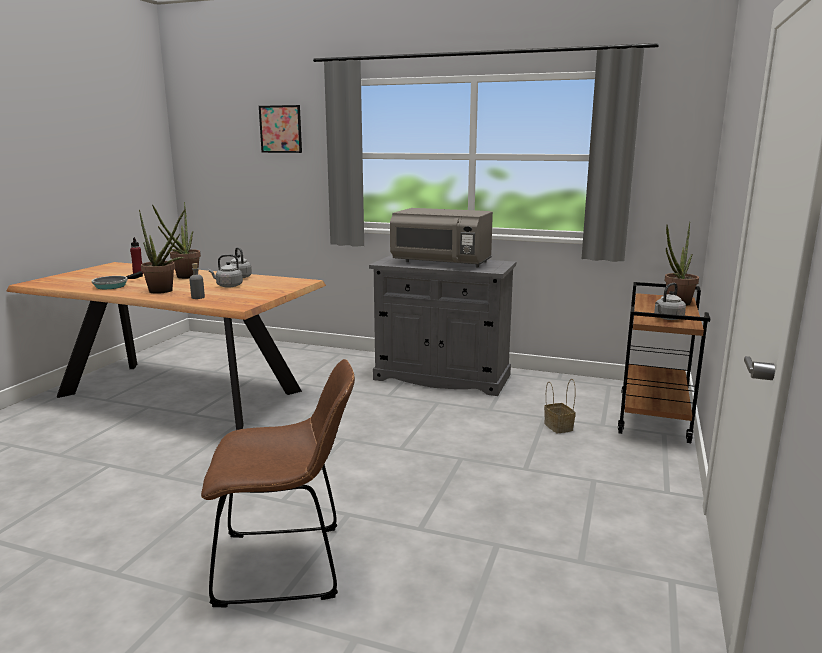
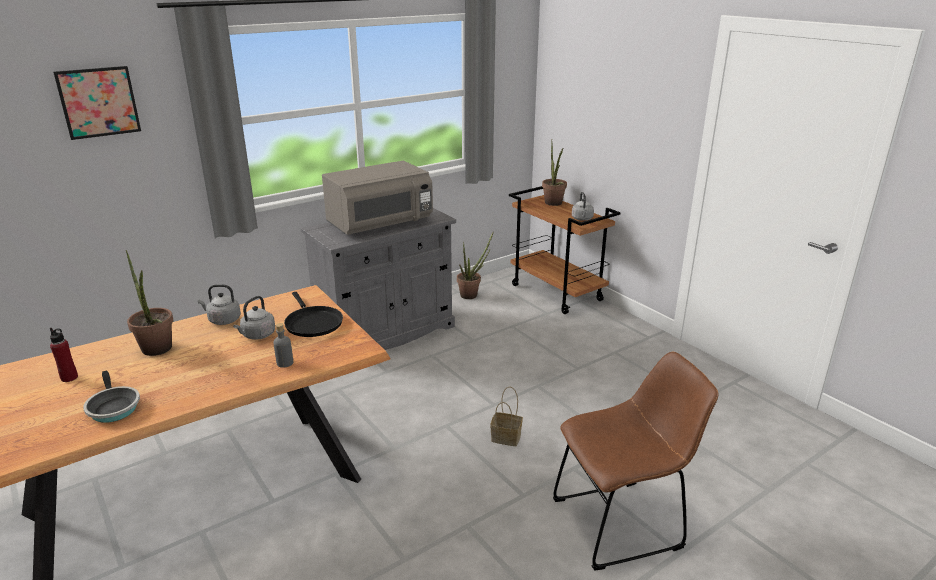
camera: 55 degrees left, 10 degrees up
potted plant [139,209,185,294] -> potted plant moved to [457,231,494,299]
brown chair [201,359,355,607] -> brown chair turned 45 degrees clockwise [553,352,718,571]
basket [544,379,576,433] -> basket moved to [490,387,523,446]
none -> black frying pan [284,292,343,337]

